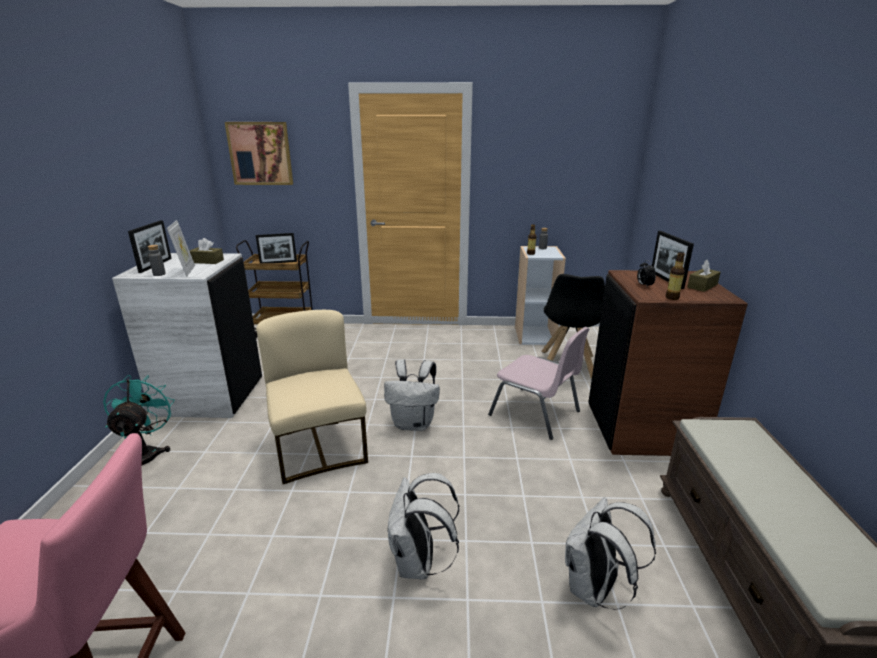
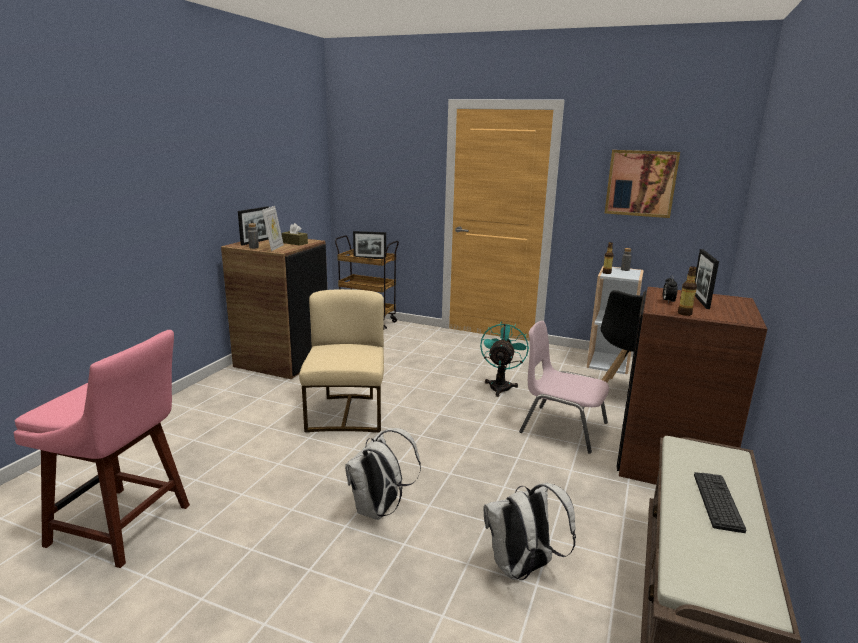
camera: 20 degrees right, 5 degrees down
turquoise fan [103,375,175,466] -> turquoise fan moved to [480,321,529,397]
white cabinet [112,253,262,418] -> brown cabinet [221,239,327,379]
picture [225,122,293,185] -> picture moved to [605,150,680,218]
white backpack [384,359,440,431] -> none
pink chair [488,327,589,440] -> pink chair turned 150 degrees clockwise [519,321,609,454]
brown tissue box [687,260,721,292] -> none
none -> keyboard [694,472,746,533]

